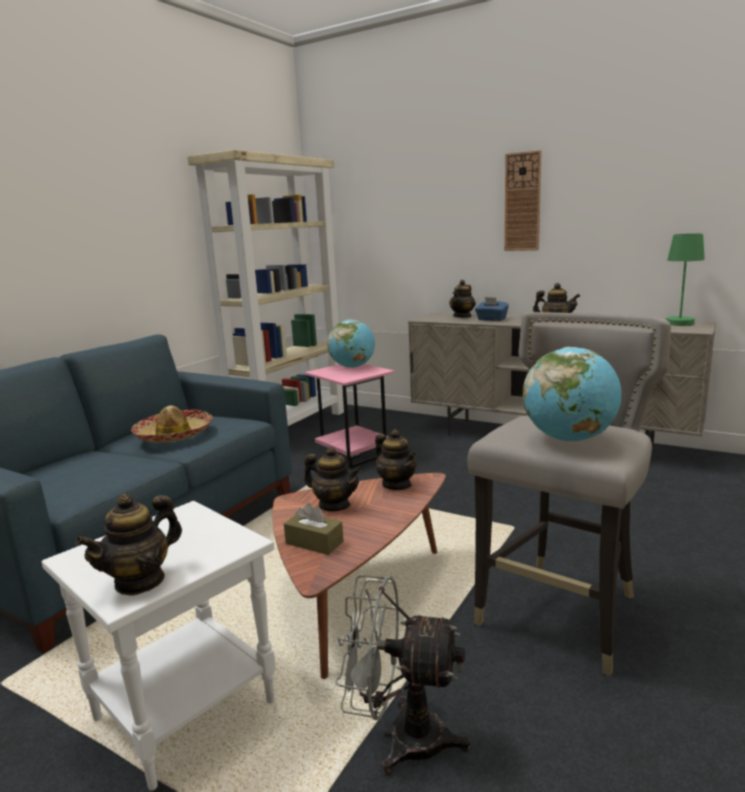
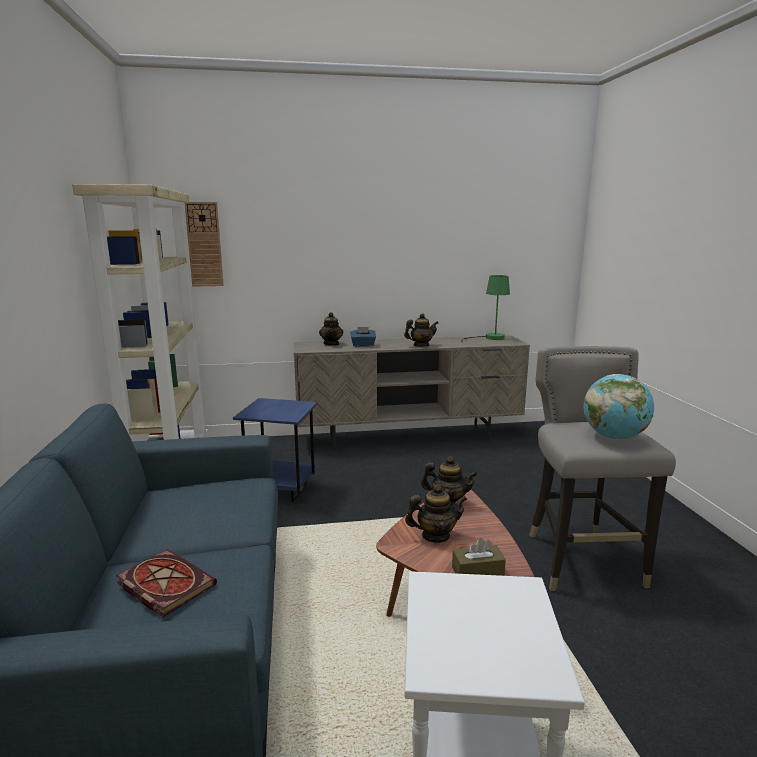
camera: 40 degrees left, 0 degrees up
teapot [75,493,182,596] -> none
hat [131,406,213,443] -> none
pink side table [304,364,394,468] -> blue side table [233,398,317,502]
globe [327,319,375,368] -> none
grey fan [335,575,470,775] -> none
wall clock [504,150,542,251] -> wall clock moved to [185,202,224,287]
none -> book [116,549,217,617]

